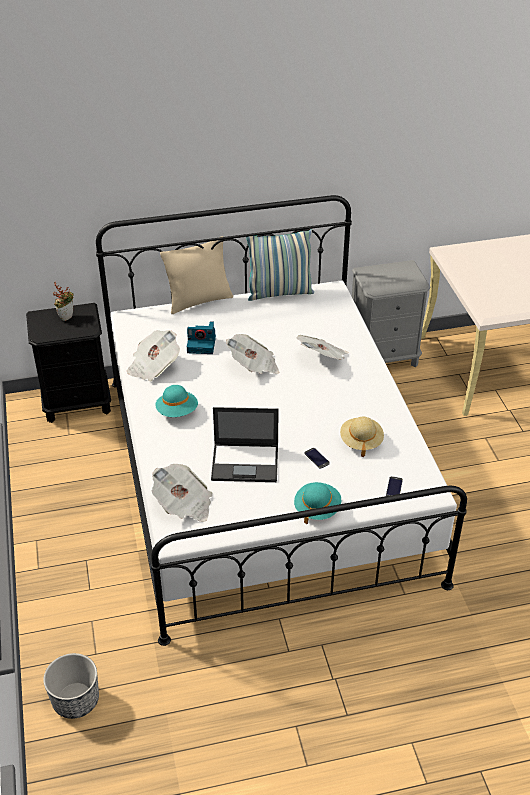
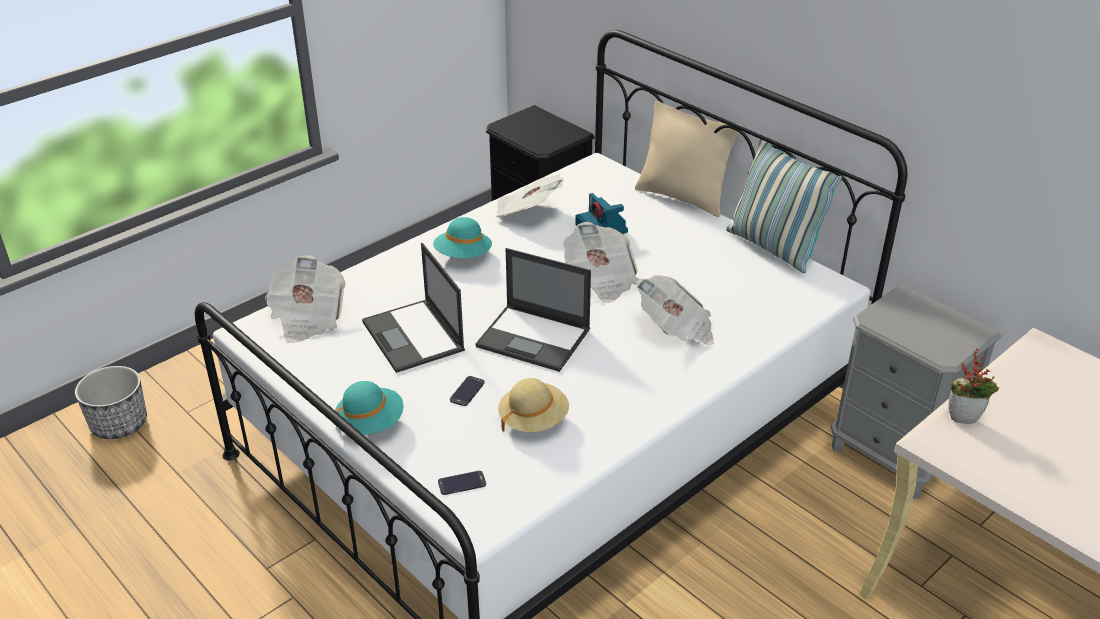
camera: 60 degrees right, 5 degrees down
potted plant [53,282,73,321] -> potted plant moved to [948,348,999,424]
none -> laptop [475,248,591,372]

